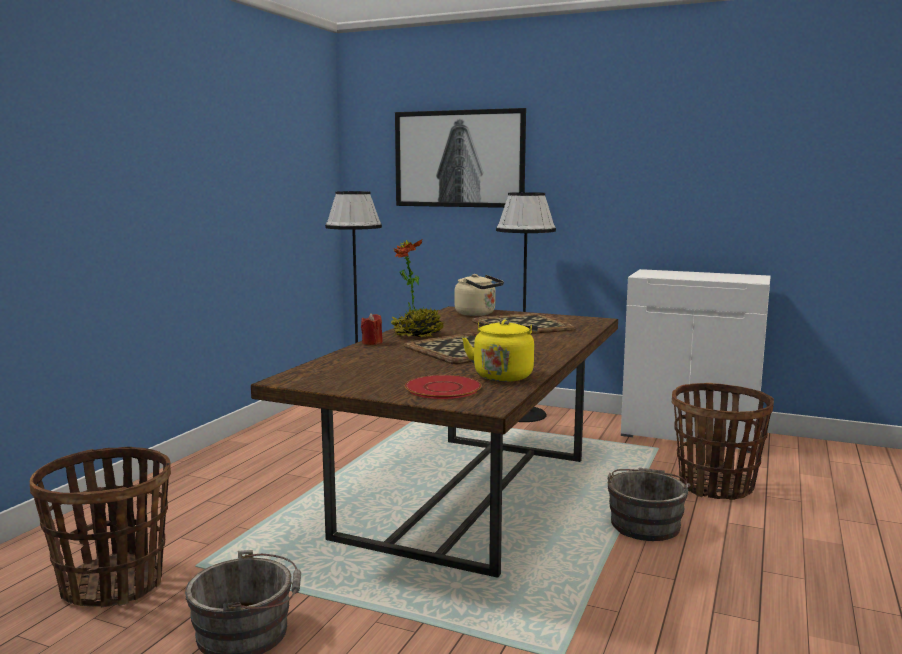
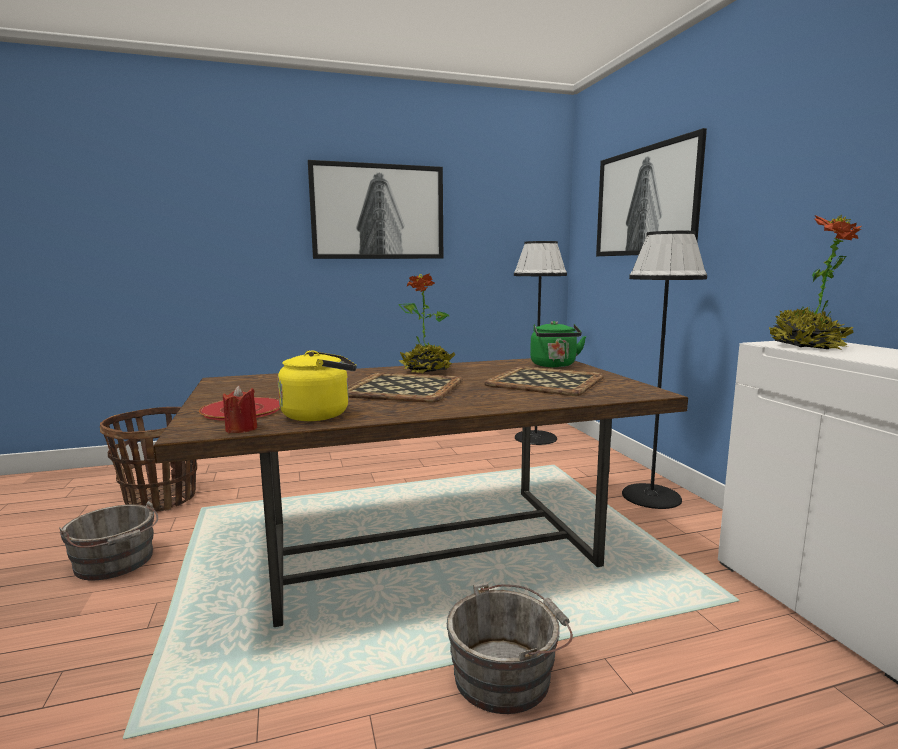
camera: 50 degrees right, 0 degrees up
red candle [361,313,383,345] -> red candle moved to [223,386,257,433]
beige kettle [454,274,504,316] -> green kettle [530,321,586,367]
basket [672,383,774,500] -> none
none -> picture [308,160,443,259]
none -> potted plant [768,215,862,350]

